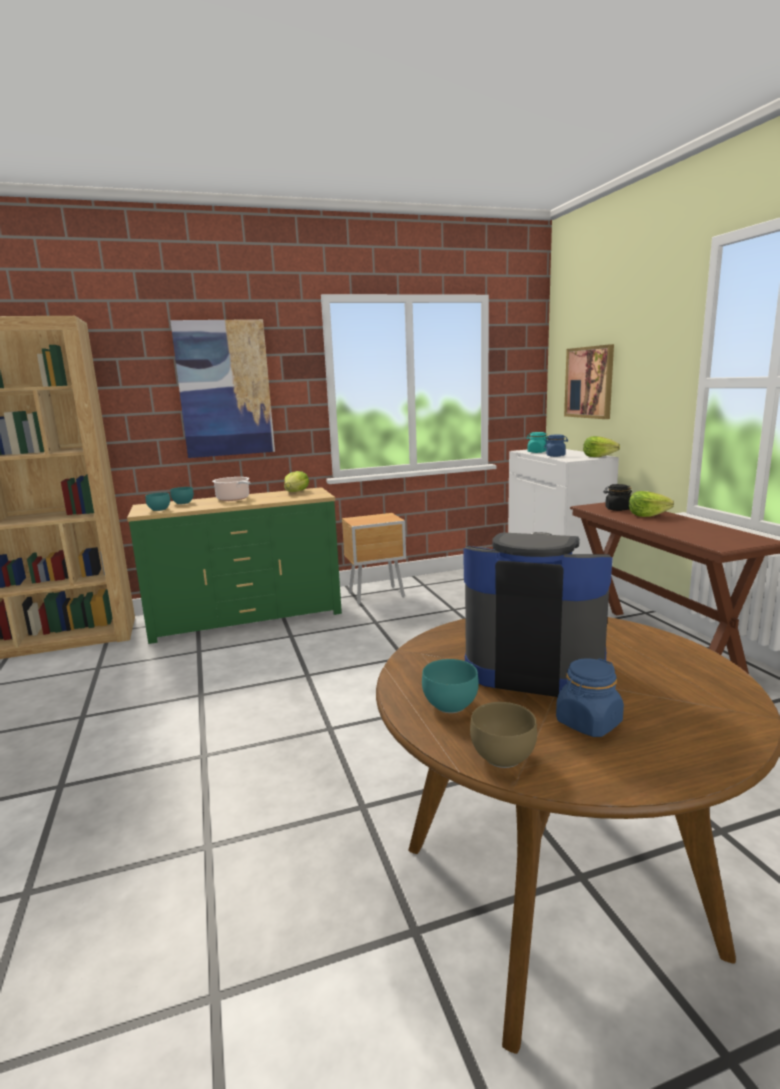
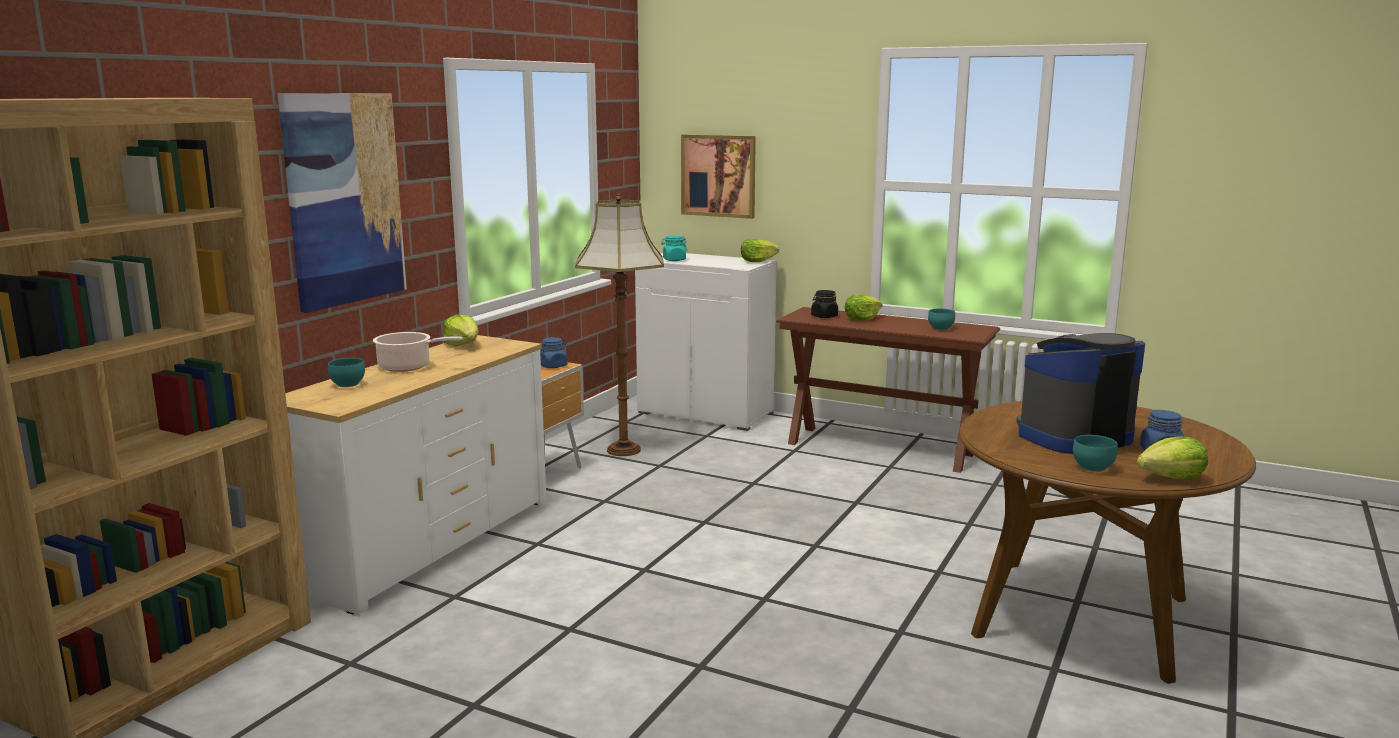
camera: 45 degrees left, 0 degrees up
green dresser [127,487,342,644] -> white dresser [285,335,547,615]
turquoise bowl [145,492,170,511] -> turquoise bowl moved to [928,308,955,330]
brown bowl [470,702,537,768] -> lettuce [1137,437,1208,479]
blue jar [544,435,568,457] -> blue jar moved to [540,337,568,368]
none -> floor lamp [575,193,664,456]

